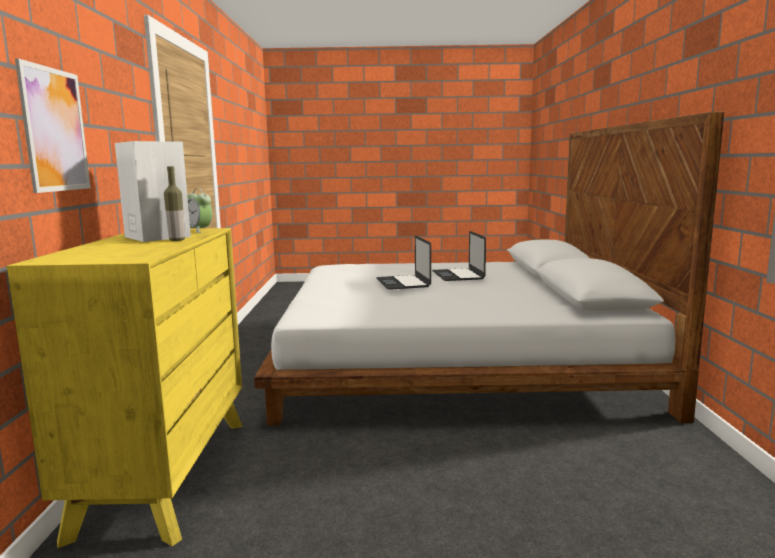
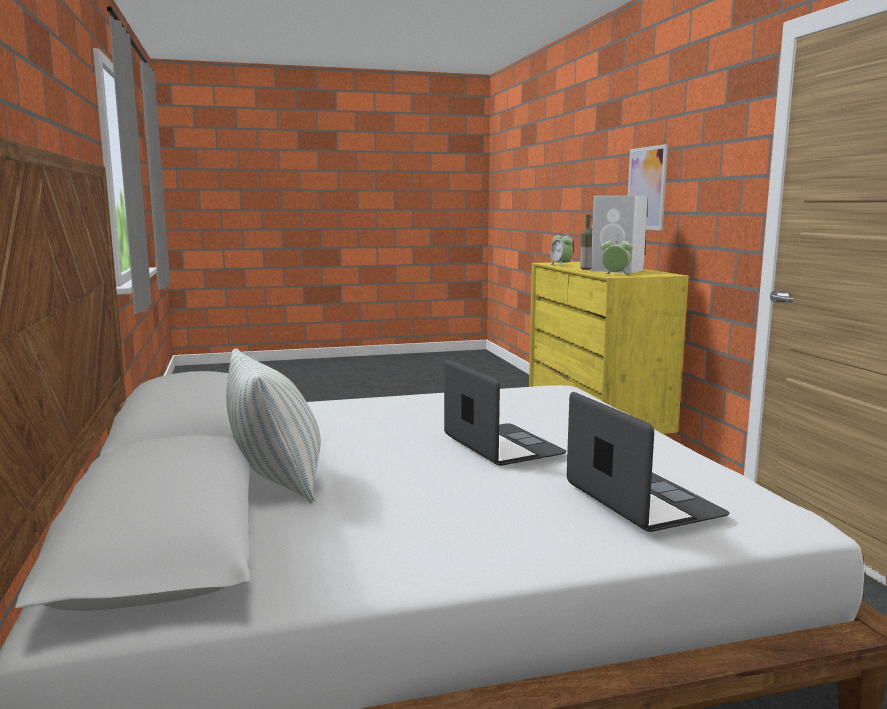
camera: 165 degrees right, 0 degrees up
laptop [432,231,486,281] -> laptop moved to [567,392,730,532]
none -> pillow [226,348,321,503]
none -> alarm clock [550,231,573,266]

